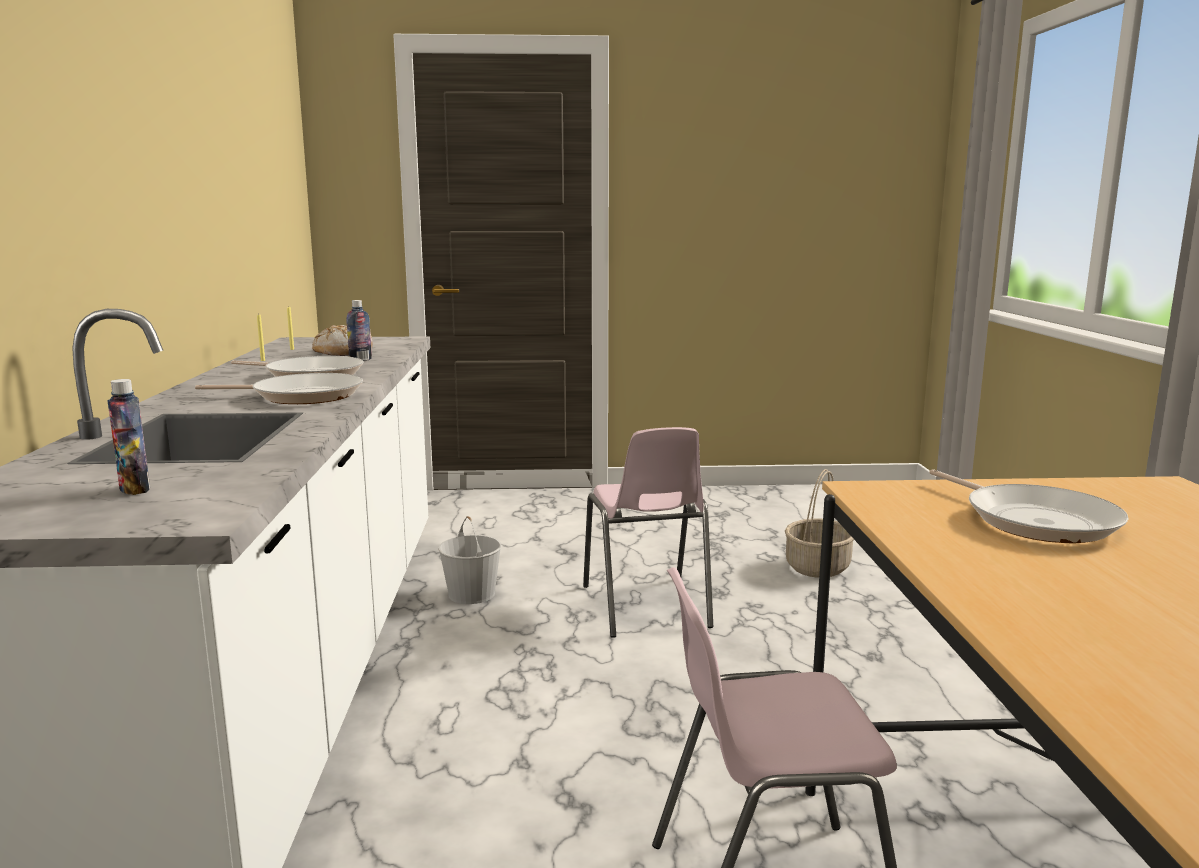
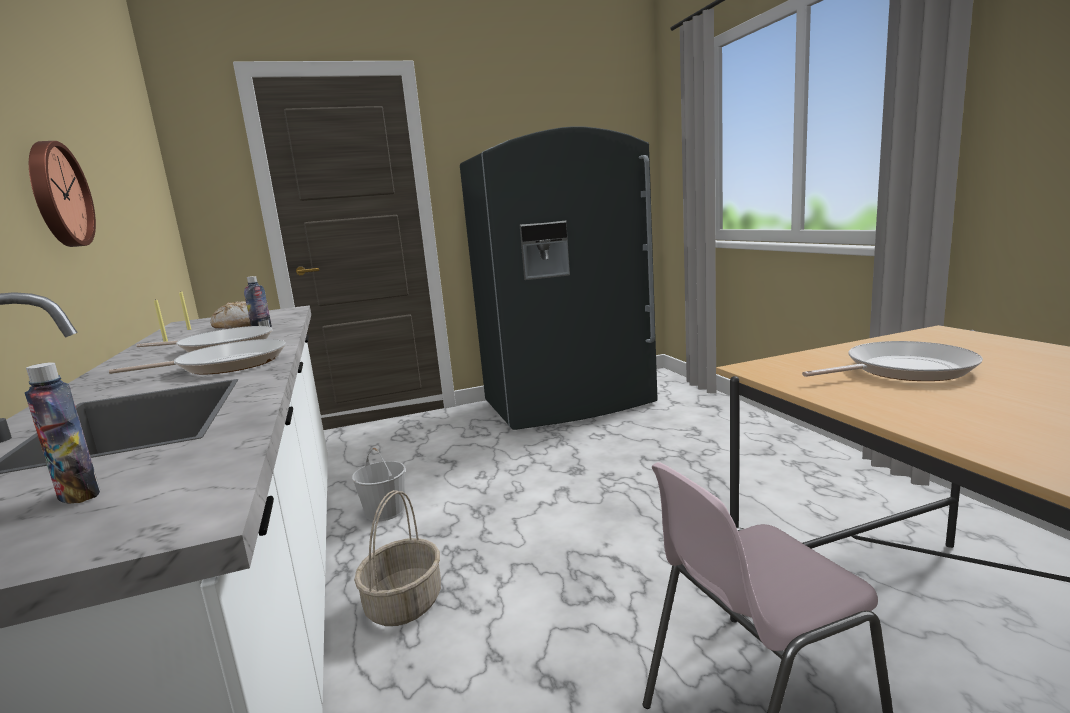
camera: 15 degrees left, 0 degrees up
pink chair [583,427,713,638] -> none
basket [785,469,854,578] -> basket moved to [354,490,441,626]
frying pan [929,469,1129,543] -> frying pan turned 60 degrees counterclockwise [802,341,983,381]
none -> wall clock [29,141,96,247]
none -> grey fridge [460,126,658,430]

